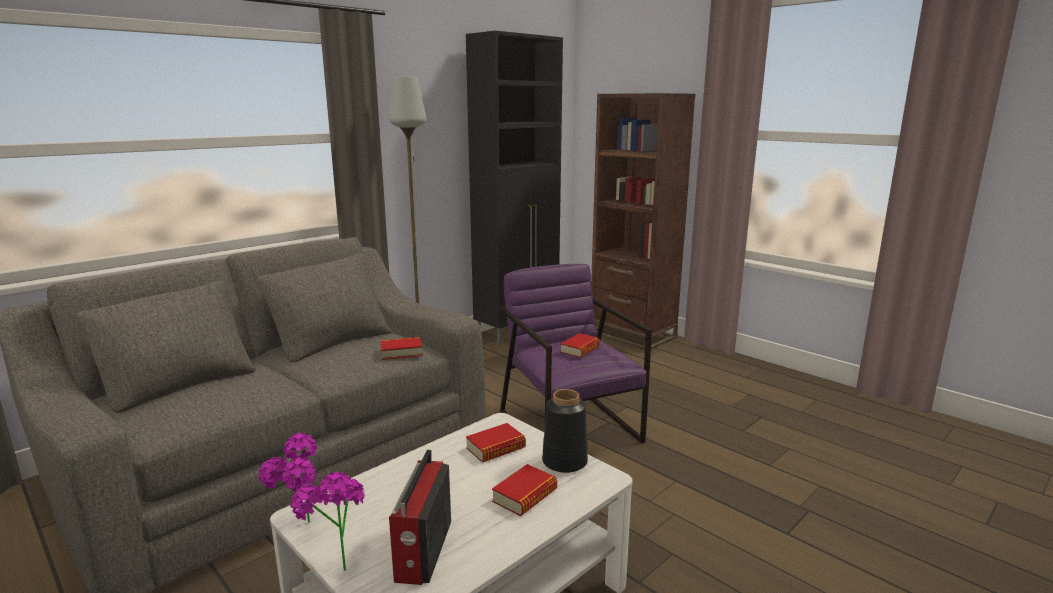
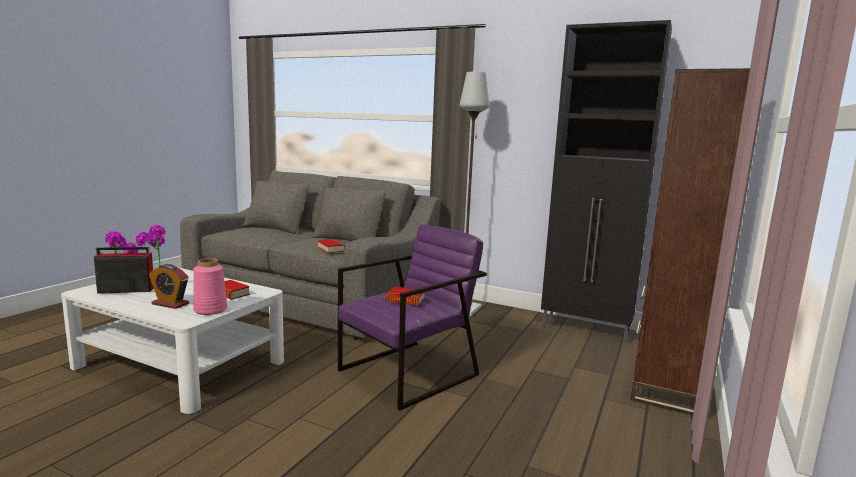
camera: 70 degrees right, 5 degrees down
book [492,464,557,516] -> alarm clock [149,264,189,309]
black vase [542,389,588,473] -> pink vase [193,258,227,315]

